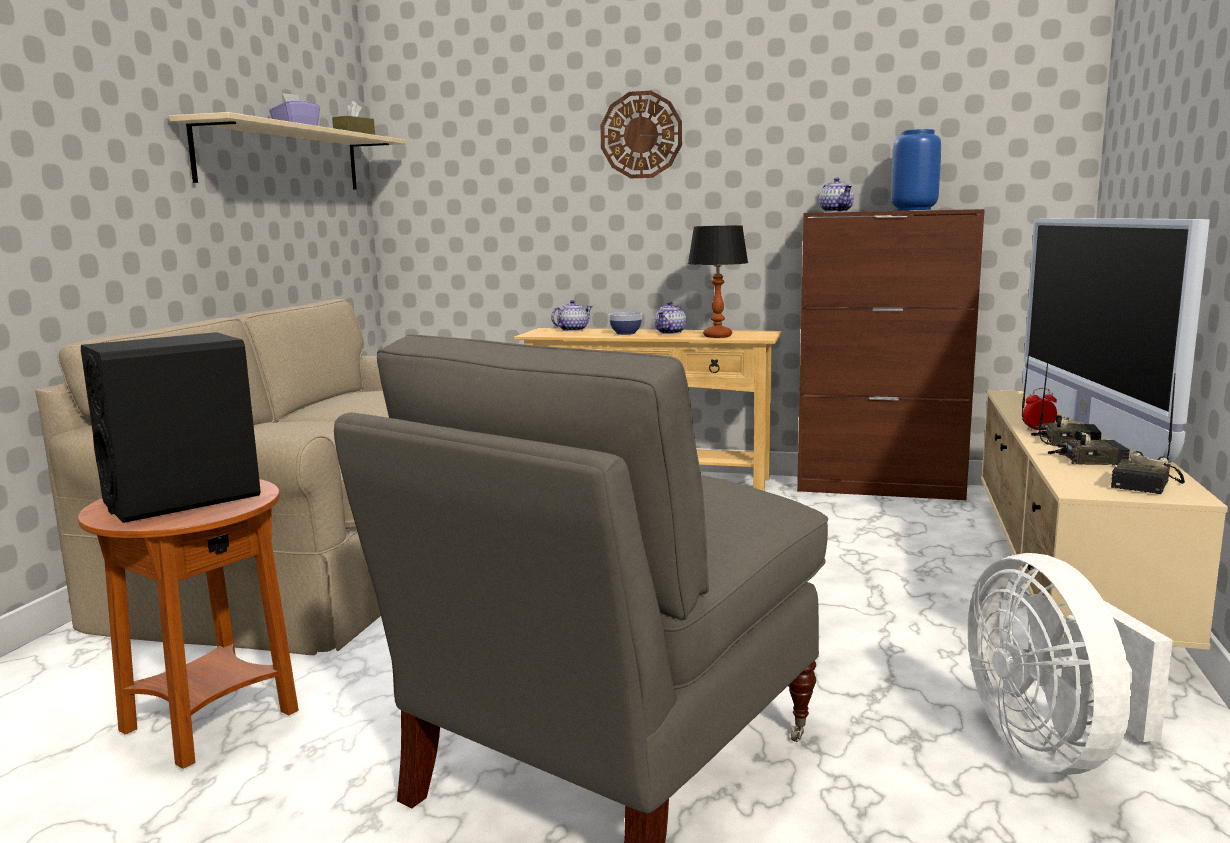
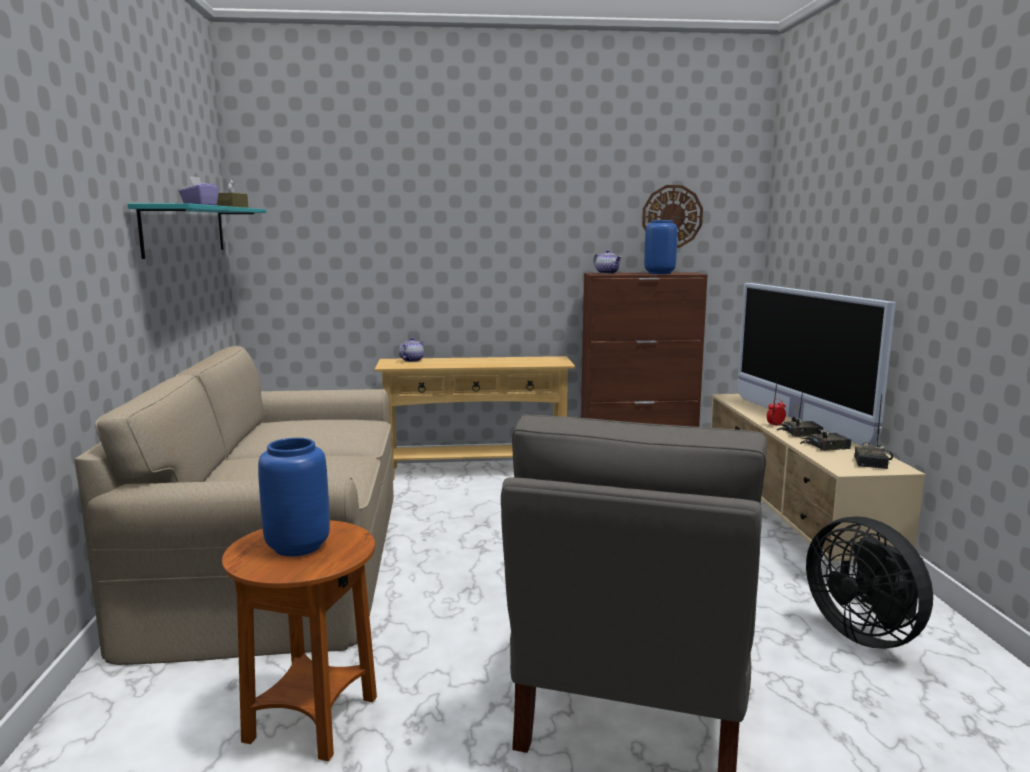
camera: 20 degrees left, 0 degrees up
black speaker [81,332,261,523] -> blue vase [258,438,330,556]
beige shelf [169,112,406,190] -> turquoise shelf [128,203,266,259]
wall clock [600,91,682,178] -> wall clock moved to [642,185,703,248]
bowl [609,312,642,335] -> none
teapot [654,301,686,334] -> none
table lamp [688,226,748,338] -> none
white fan [968,553,1173,775] -> black fan [806,516,933,649]

